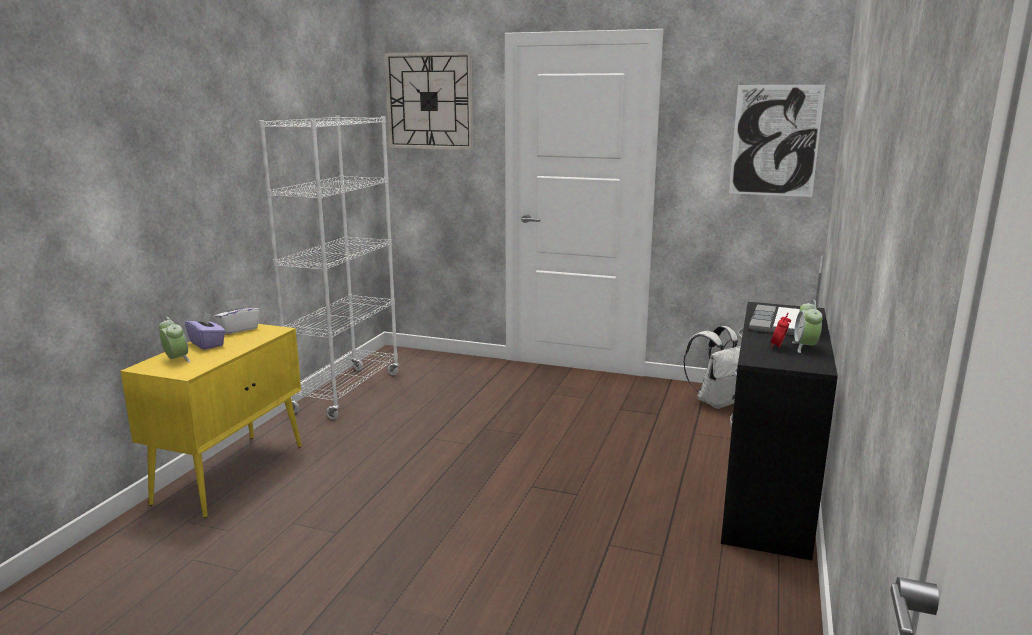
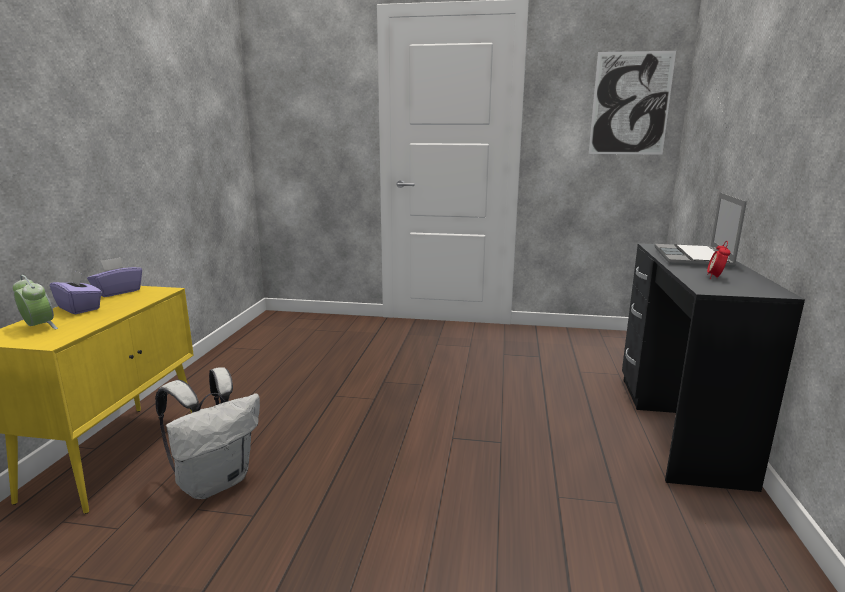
camera: 10 degrees left, 0 degrees up
white tissue box [214,298,260,334] -> purple tissue box [87,257,142,297]
white bookcase [259,116,399,420] -> none
wall clock [384,51,473,150] -> none
white backpack [683,326,741,409] -> white backpack moved to [155,367,260,499]
alarm clock [792,300,823,353] -> none

